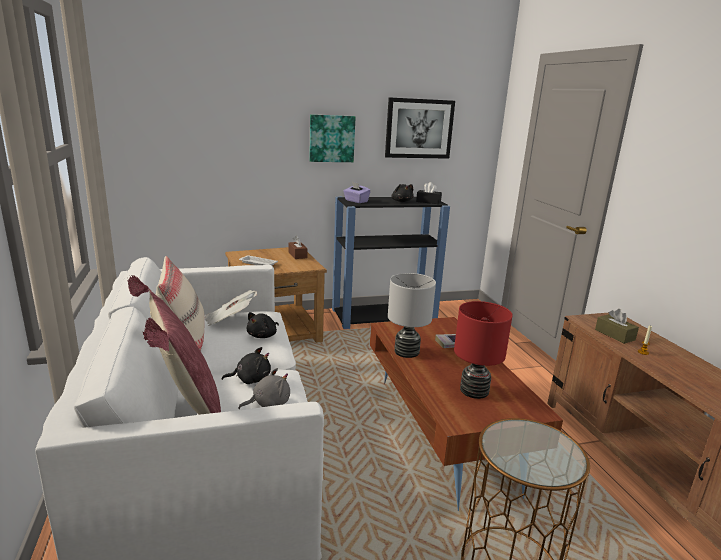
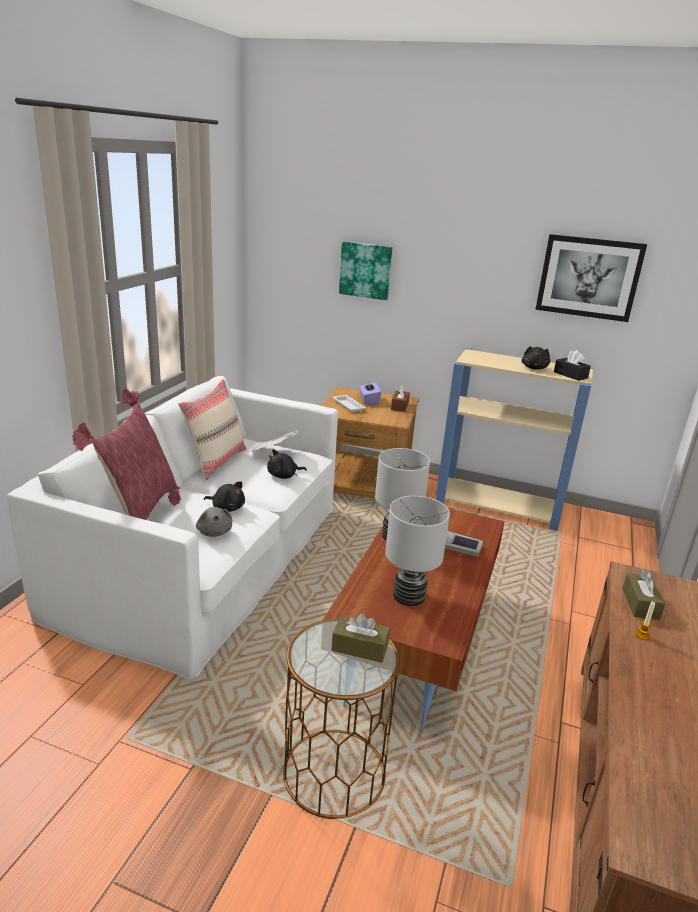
camera: 35 degrees right, 5 degrees up
grey plush toy [238,368,290,409] -> grey plush toy turned 60 degrees clockwise [196,507,232,537]
picture [309,114,355,162] -> picture moved to [339,241,392,300]
black bookcase [332,197,450,329] -> beige bookcase [436,348,593,531]
purple tissue box [343,182,371,203] -> purple tissue box moved to [359,382,381,405]
red table lamp [454,301,513,399] -> grey table lamp [385,496,450,606]
none -> brown tissue box [332,613,390,663]

